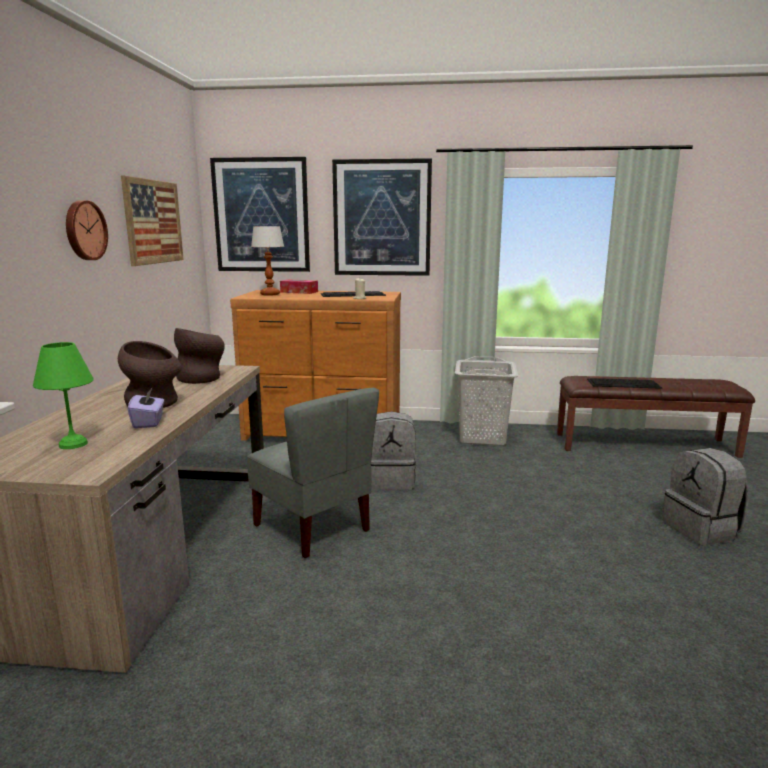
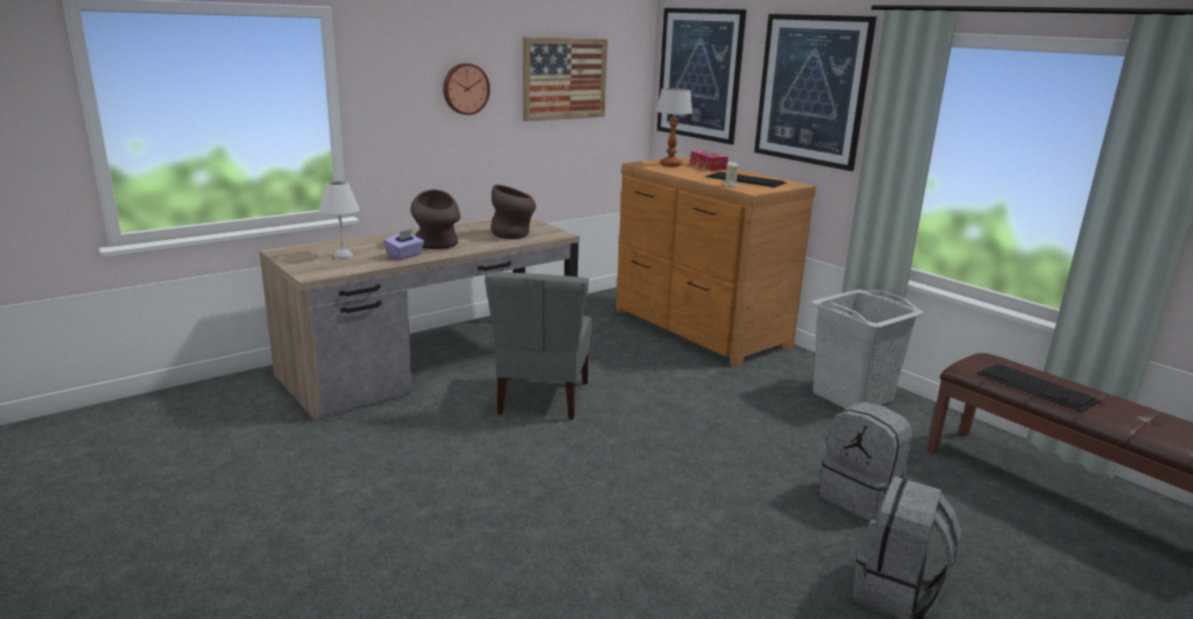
camera: 45 degrees right, 5 degrees up
green table lamp [33,342,94,449] -> white table lamp [319,181,360,259]
grey backpack [371,411,416,490] -> grey backpack moved to [819,402,912,521]

